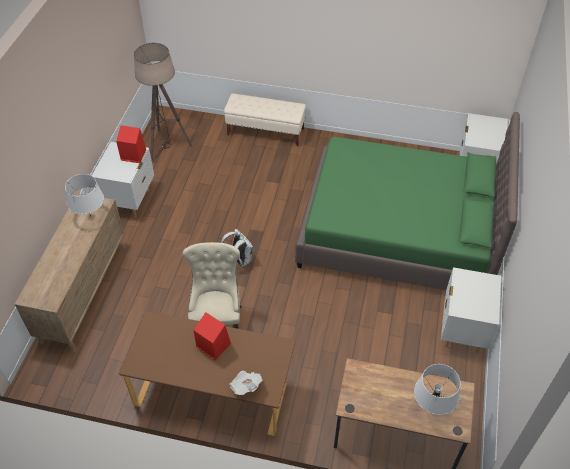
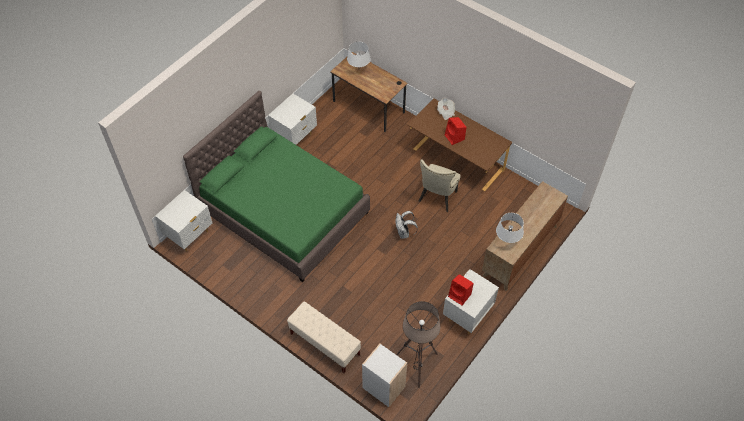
camera: 155 degrees left, 5 degrees up
none -> white bookcase [362,344,407,407]

